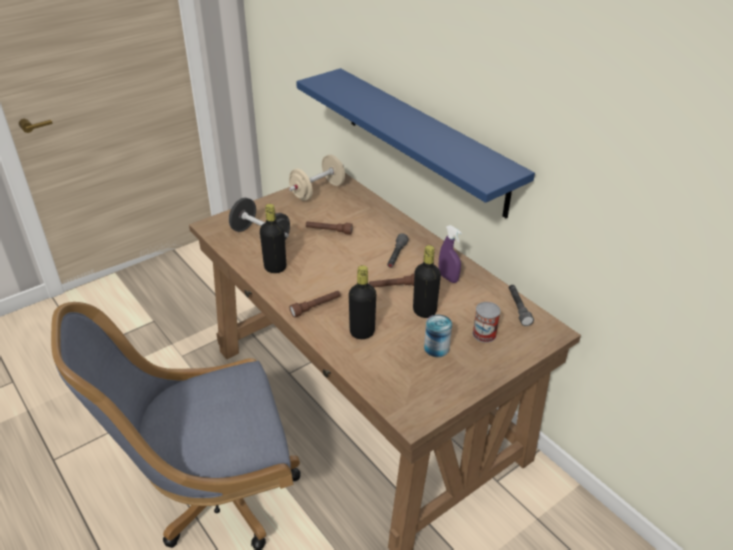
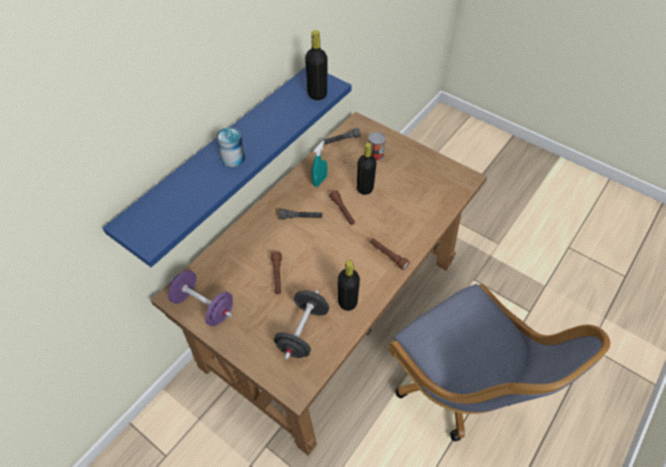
camera: 105 degrees left, 15 degrees up
beige dumbbell [289,154,345,201] -> purple dumbbell [168,270,233,326]
black bottle [349,265,376,339] -> black bottle moved to [305,30,327,100]
can [424,315,452,357] -> can moved to [216,127,245,167]
purple spray bottle [438,225,462,283] -> turquoise spray bottle [312,141,327,187]

